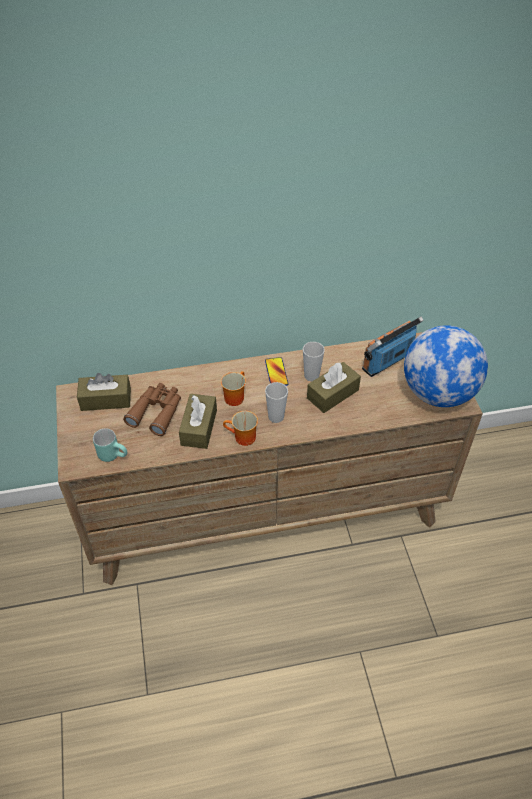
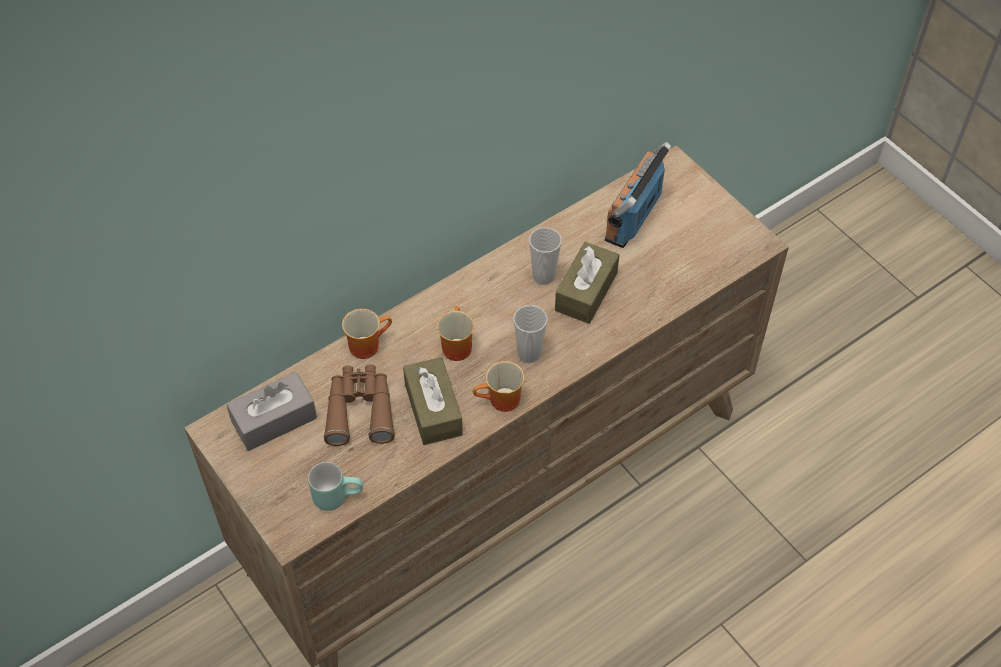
camera: 25 degrees left, 5 degrees up
brown tissue box [77,373,131,411] -> grey tissue box [227,372,317,451]
phone [265,357,288,386] -> none
globe [404,325,488,407] -> none
none -> mug [342,309,392,359]

